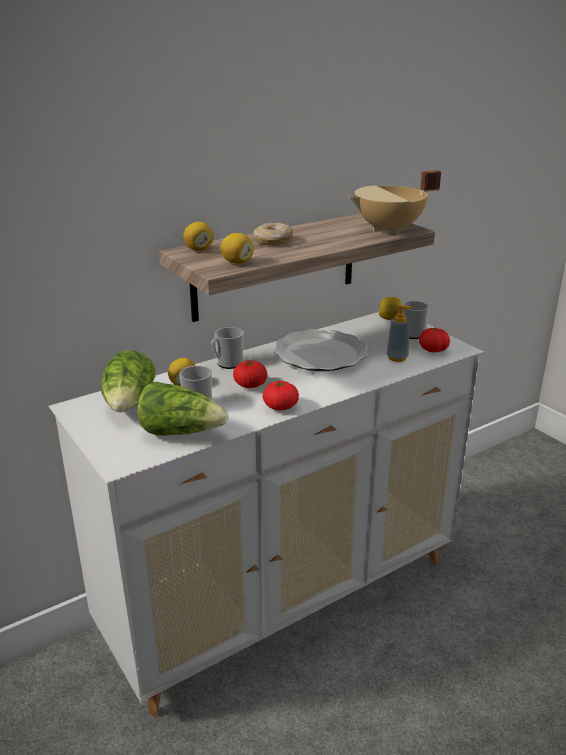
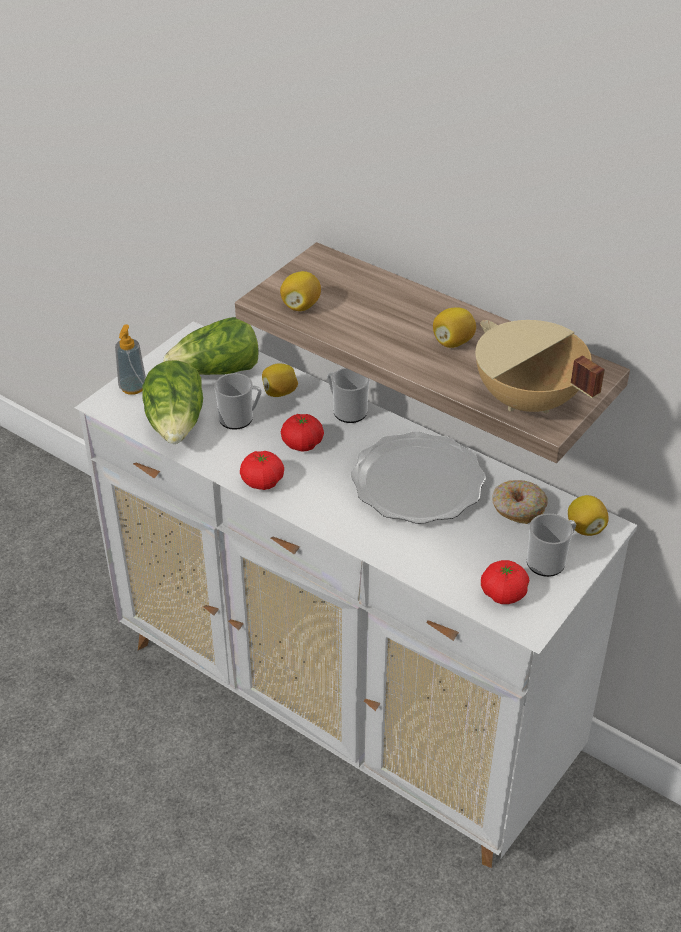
camera: 70 degrees right, 15 degrees up
lemon [183,222,214,251] -> lemon moved to [433,308,476,348]
donut [253,222,293,245] -> donut moved to [492,480,548,524]
soap dispenser [387,304,413,362] -> soap dispenser moved to [115,324,146,395]

